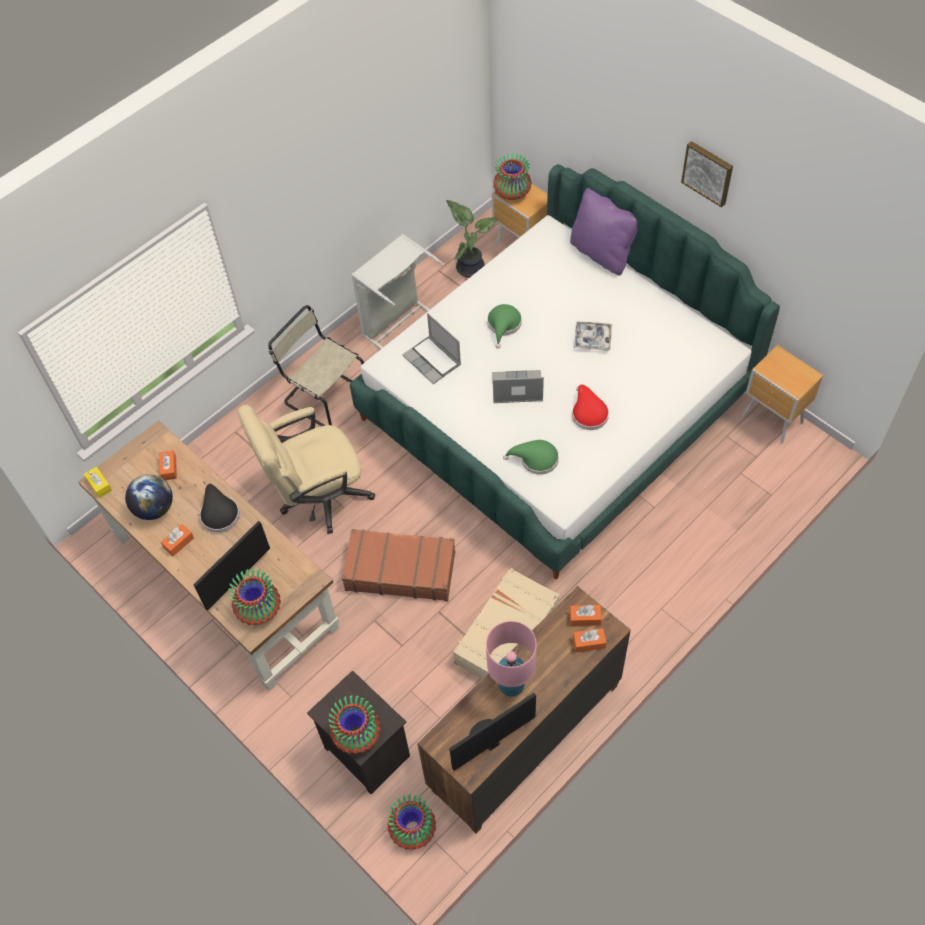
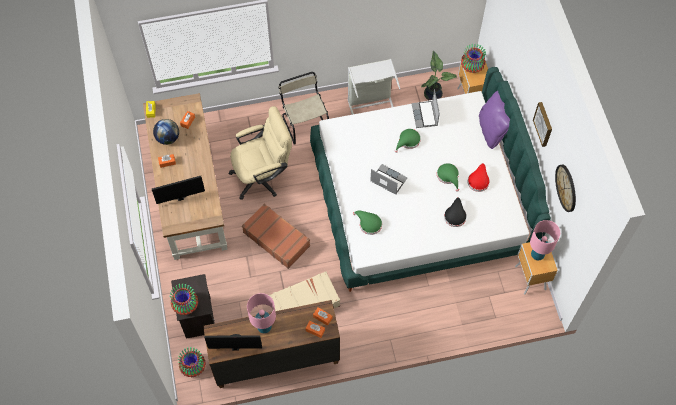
camera: 30 degrees right, 5 degrees up
black hat [200,484,240,533] -> black hat moved to [444,197,467,227]
vase [229,569,281,626] -> none
beige office chair [237,405,375,534] -> beige office chair turned 150 degrees clockwise [228,106,292,200]
laptop [402,313,461,384] -> laptop moved to [412,89,440,128]
red hat [572,384,609,430] -> red hat moved to [467,163,490,192]
tray [574,322,612,351] -> green hat [437,163,459,192]
none -> pink table lamp [530,220,560,260]
none -> wall clock [555,164,576,212]

